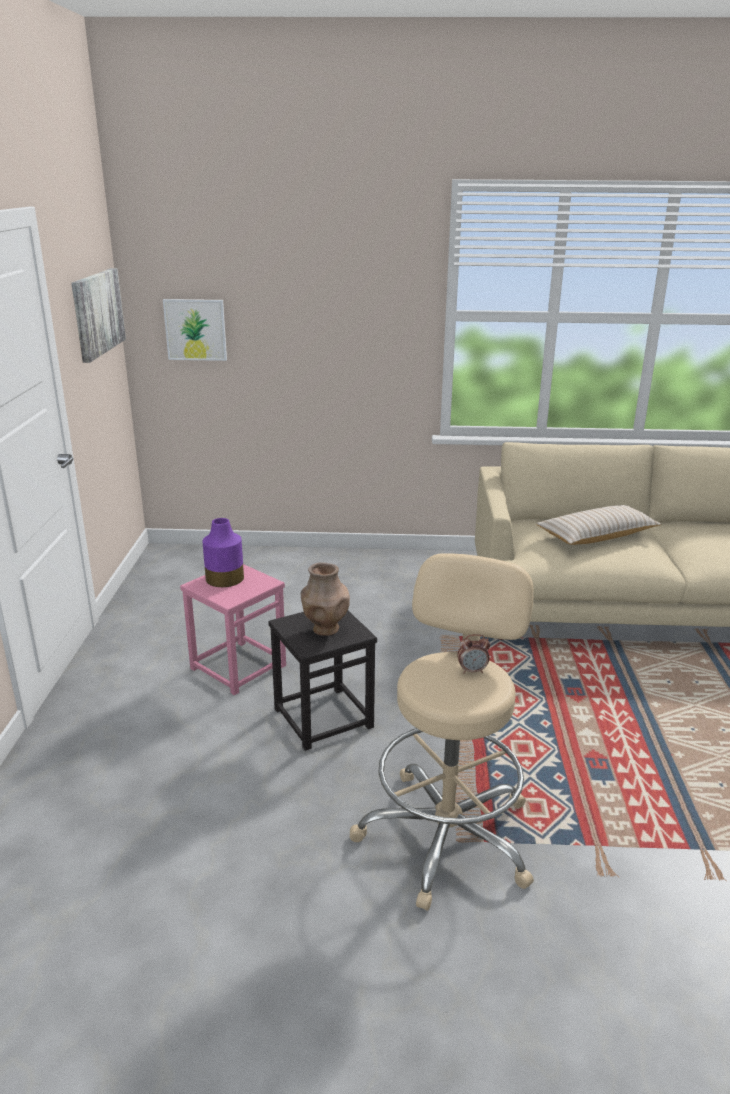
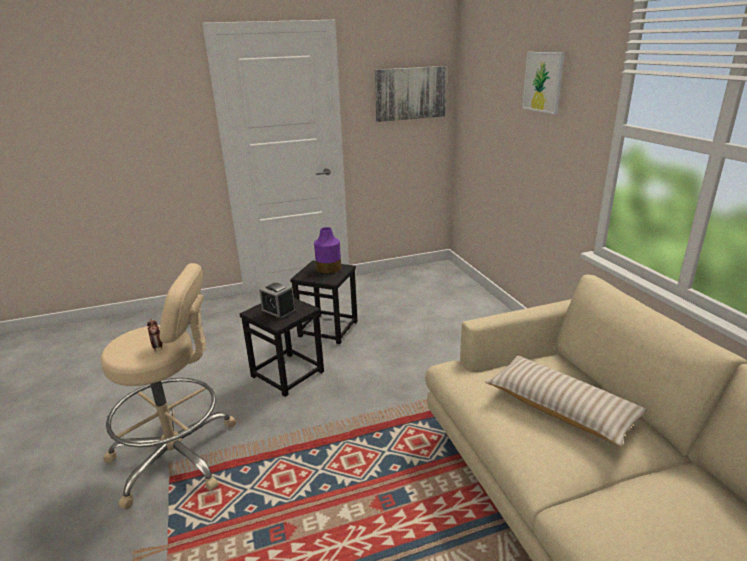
camera: 70 degrees right, 0 degrees up
picture [163,299,227,361] -> picture moved to [522,52,565,114]
pink stool [180,564,286,695] -> black stool [290,260,358,344]
brown vase [301,563,350,636] -> alarm clock [259,281,296,320]

